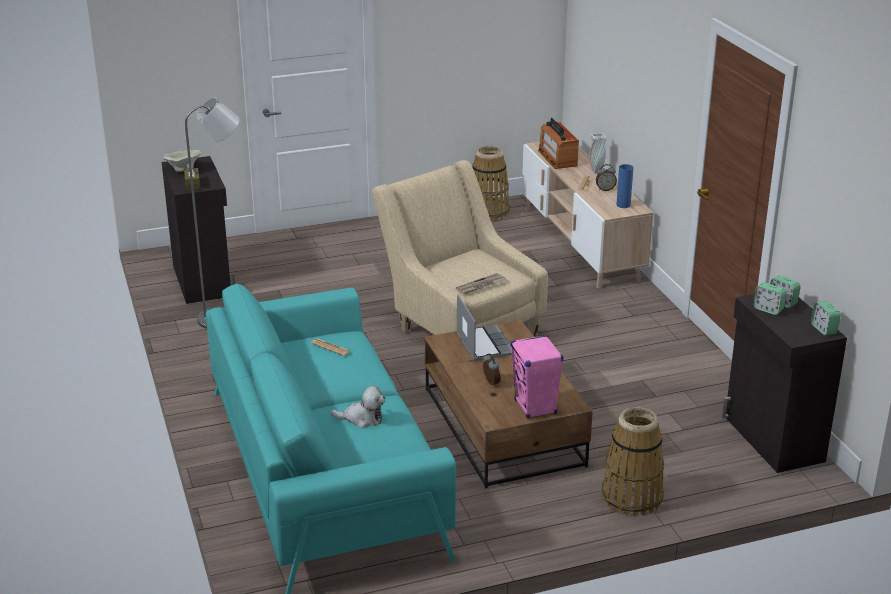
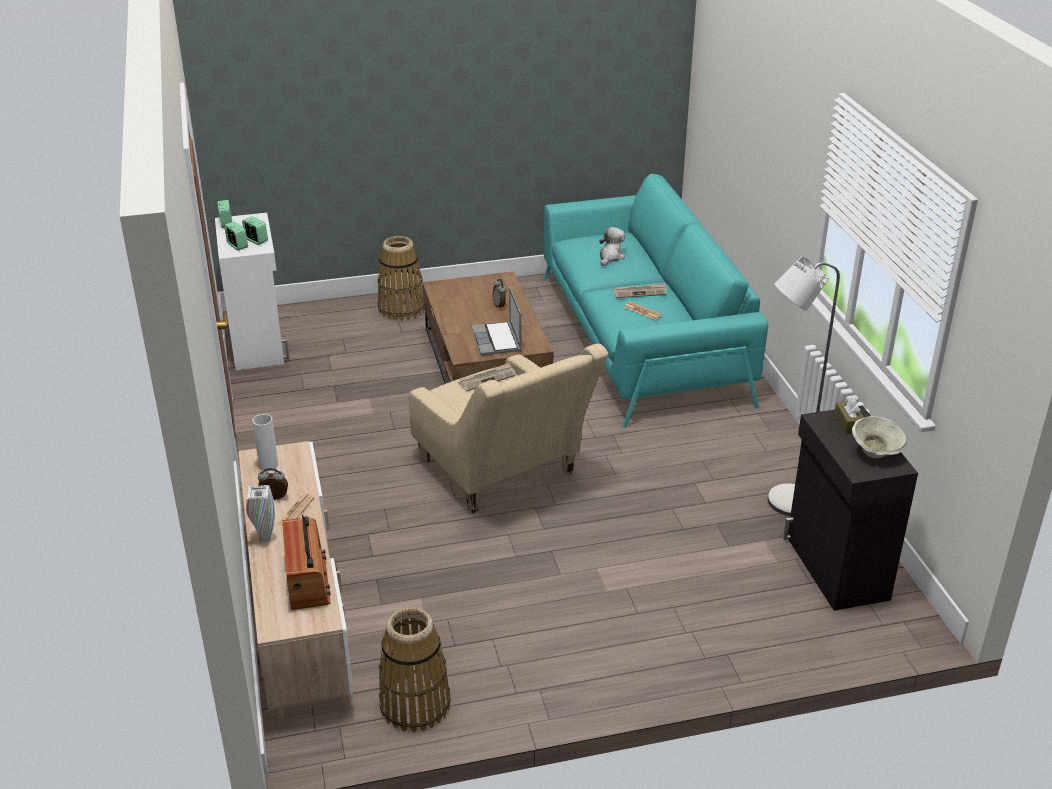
camera: 175 degrees left, 5 degrees up
plush toy [331,386,385,428] -> plush toy turned 105 degrees clockwise [599,227,625,266]
pink speaker [510,335,563,419] -> none
blue vase [616,164,633,208] -> white vase [252,414,278,471]
black cabinet [722,294,847,473] -> white cabinet [215,213,289,370]
none -> newspaper [613,283,666,298]

